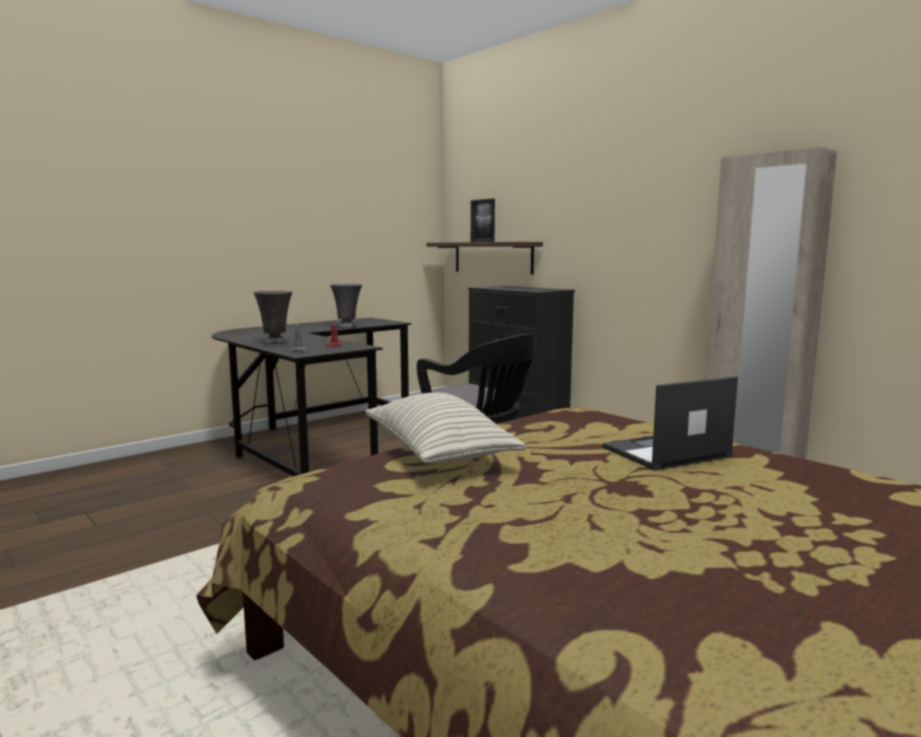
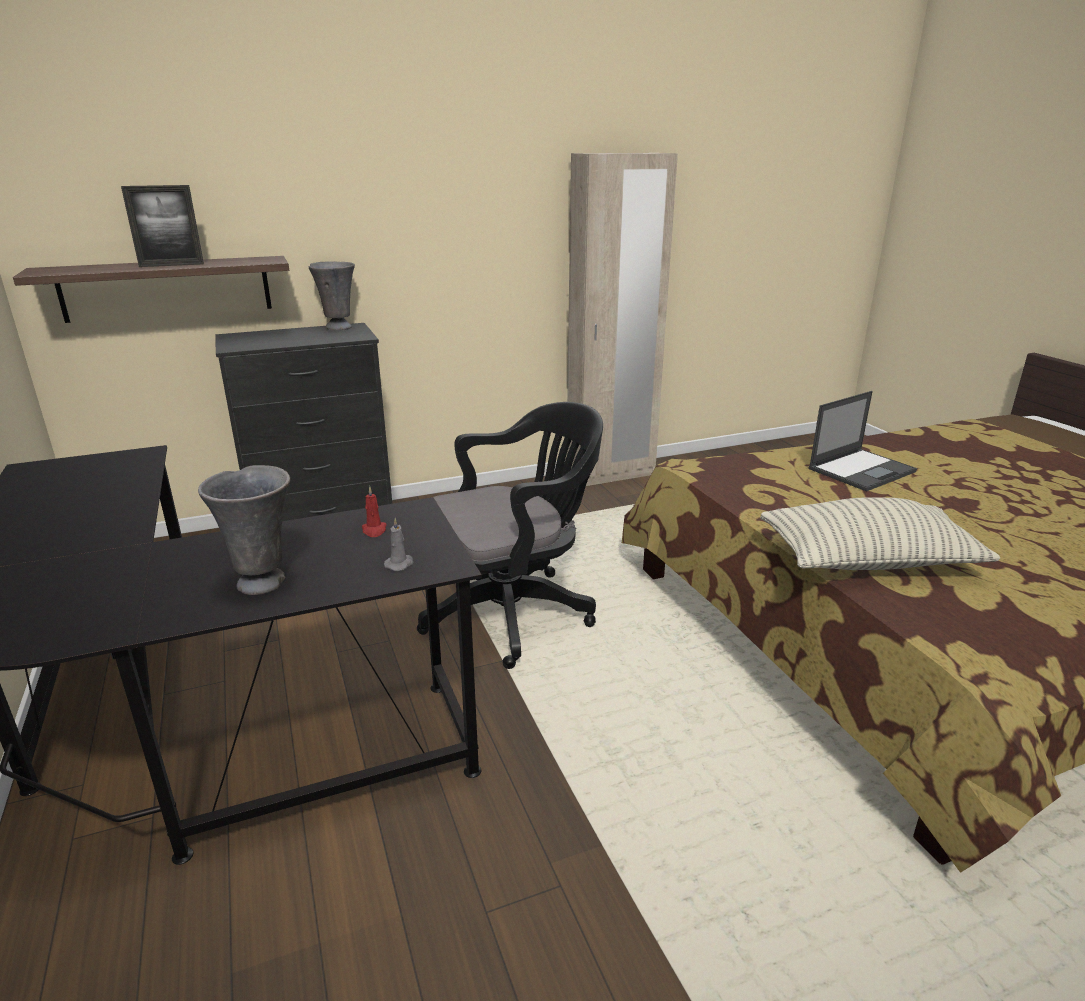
camera: 70 degrees left, 15 degrees up
grey vase [330,283,362,328] -> grey vase moved to [309,261,355,330]
laptop [602,376,738,471] -> laptop turned 120 degrees counterclockwise [808,391,917,492]

